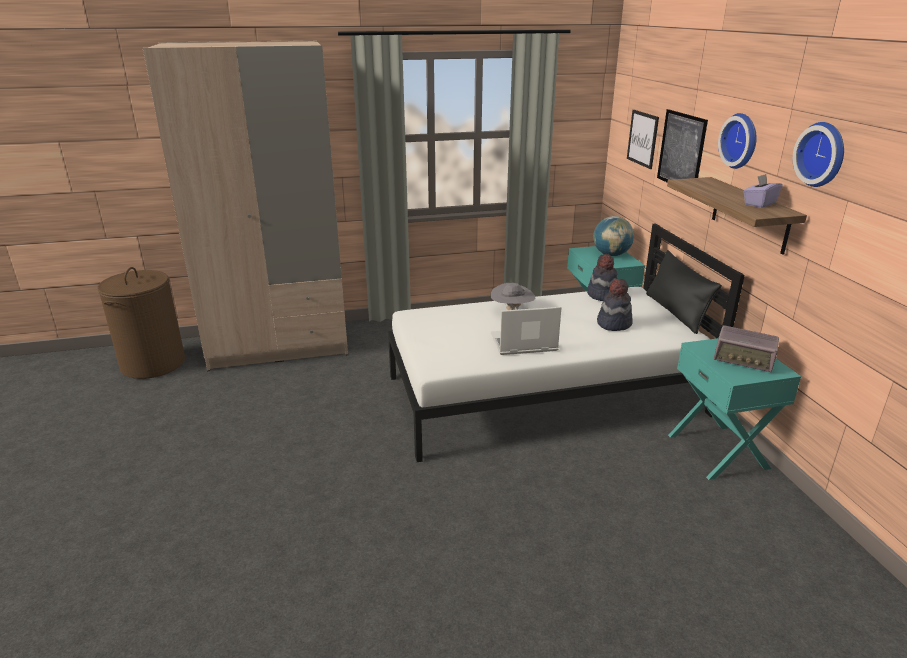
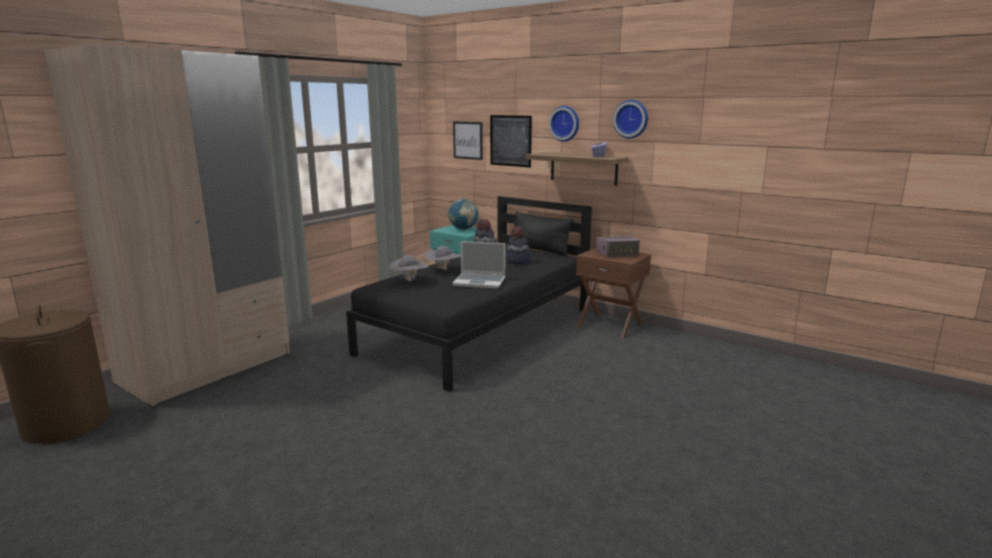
camera: 40 degrees left, 10 degrees down
white bed [388,224,745,462] -> black bed [346,196,592,392]
laptop [491,307,562,355] -> laptop turned 120 degrees counterclockwise [453,241,505,289]
turquoise nightstand [668,338,801,480] -> brown nightstand [576,248,651,338]
none -> grey hat [389,255,428,281]

